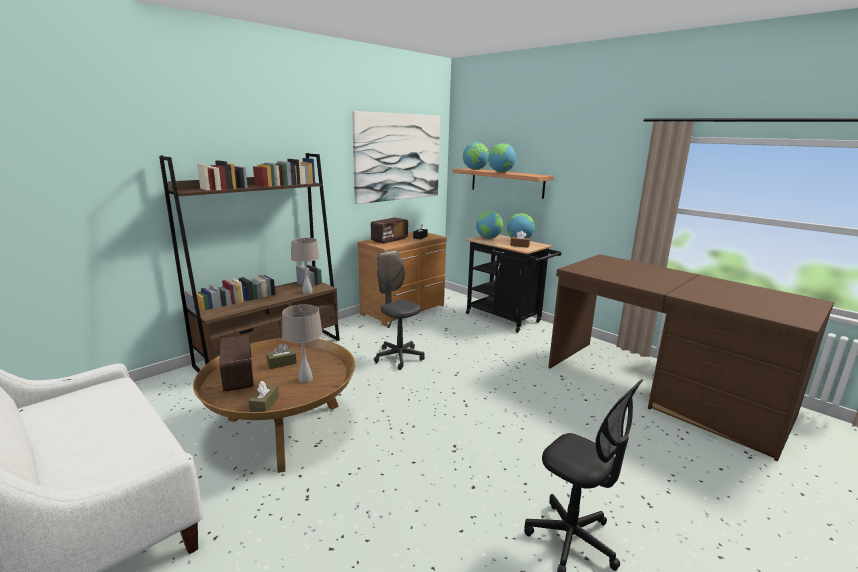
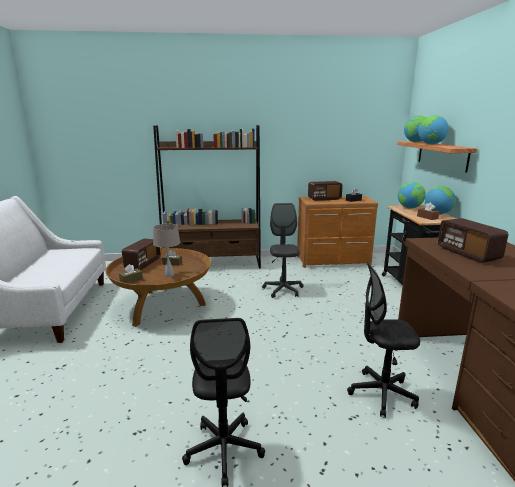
camera: 40 degrees right, 0 degrees up
beige table lamp [291,238,320,294] -> none
picture [352,111,440,204] -> none
none -> black office chair [347,262,420,418]
none -> radio [438,218,508,263]

